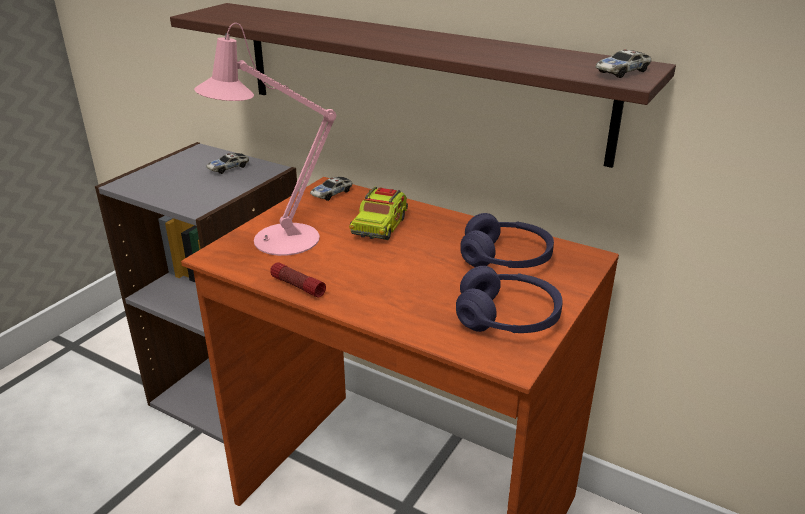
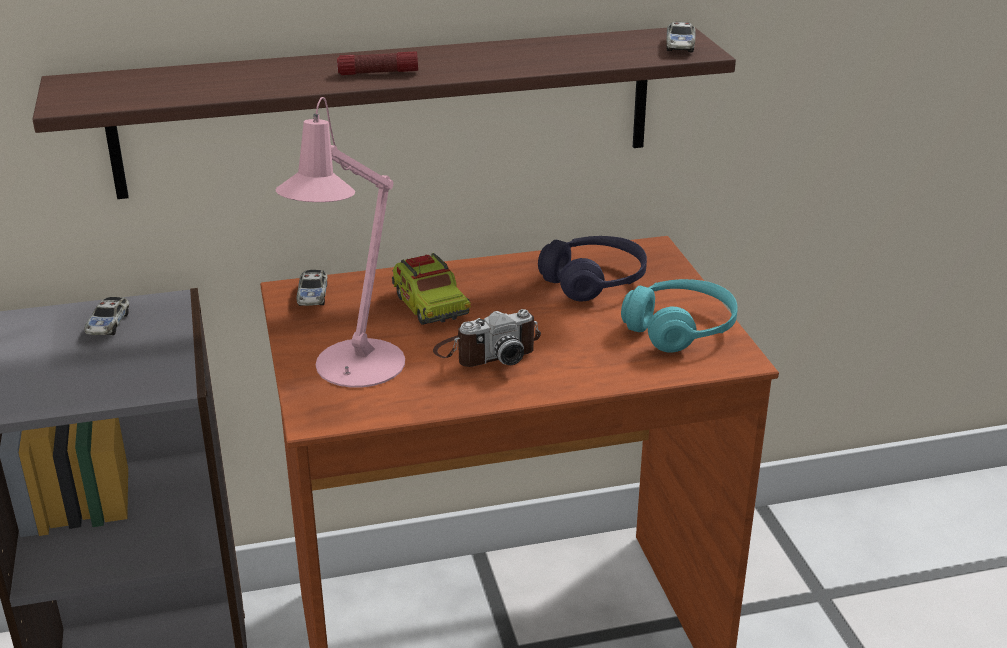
camera: 45 degrees left, 0 degrees up
flashlight [270,262,326,297] -> flashlight moved to [337,51,418,75]
purple headphones [456,266,562,333] -> turquoise headphones [621,279,738,352]
none -> camera [433,309,541,367]

